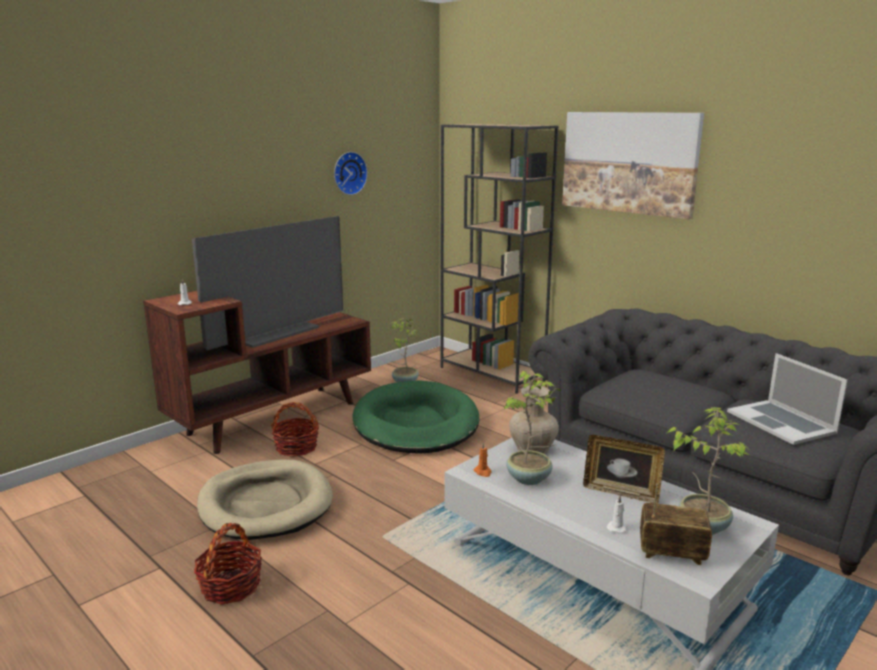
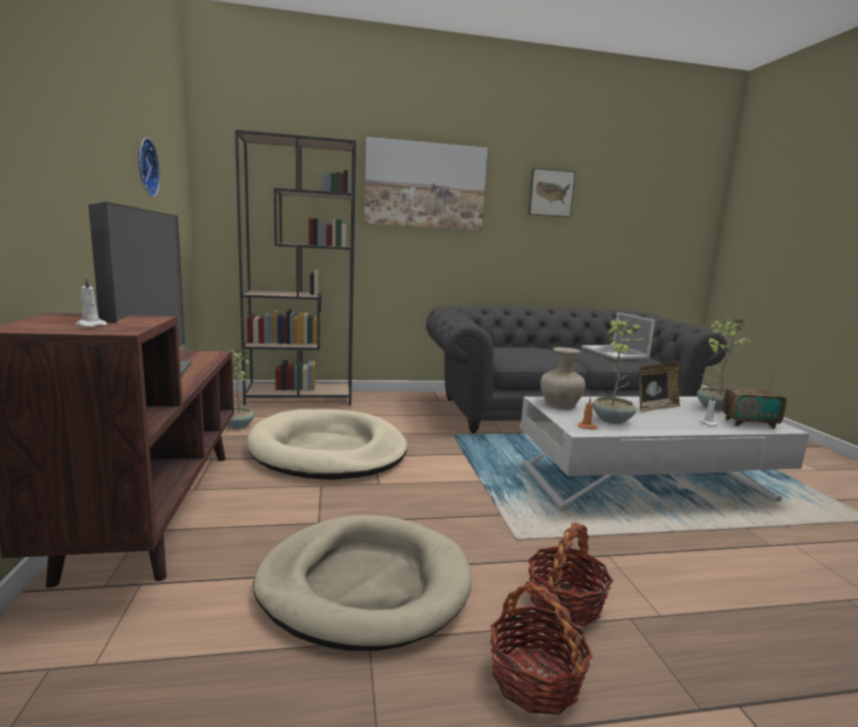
camera: 55 degrees left, 5 degrees down
basket [271,402,319,457] -> basket moved to [528,523,613,626]
green dog bed [352,380,479,454] -> beige dog bed [247,409,407,480]
radio [640,483,712,565] -> radio turned 135 degrees counterclockwise [722,365,787,429]
laptop [727,353,848,445] -> laptop turned 60 degrees clockwise [581,312,655,359]
none -> picture [528,168,576,217]

